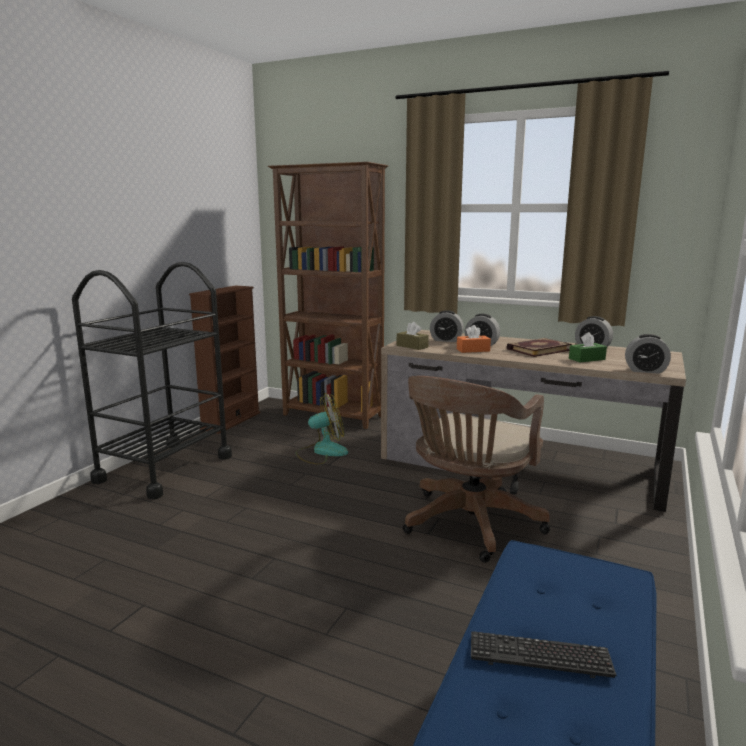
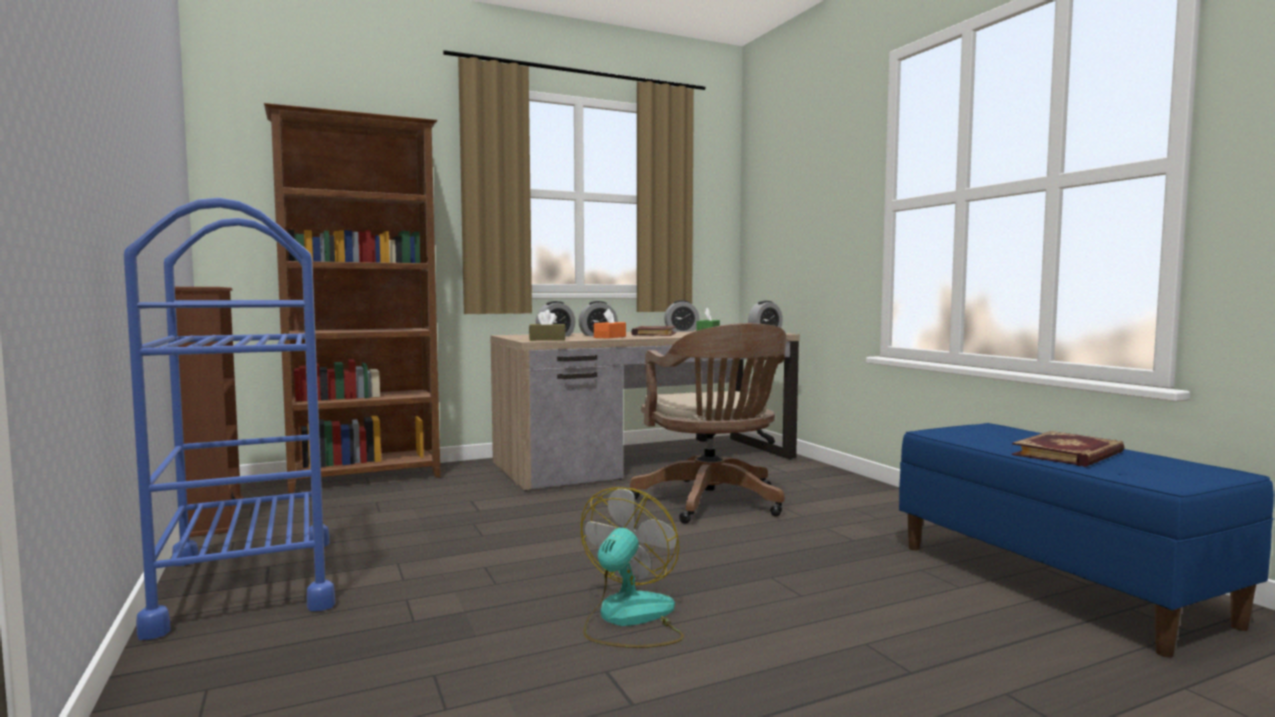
camera: 50 degrees left, 10 degrees down
black cart [72,262,232,499] -> blue cart [124,198,335,640]
fan [296,393,348,465] -> fan moved to [581,487,684,648]
keyboard [471,631,617,678] -> book [1012,431,1125,467]

